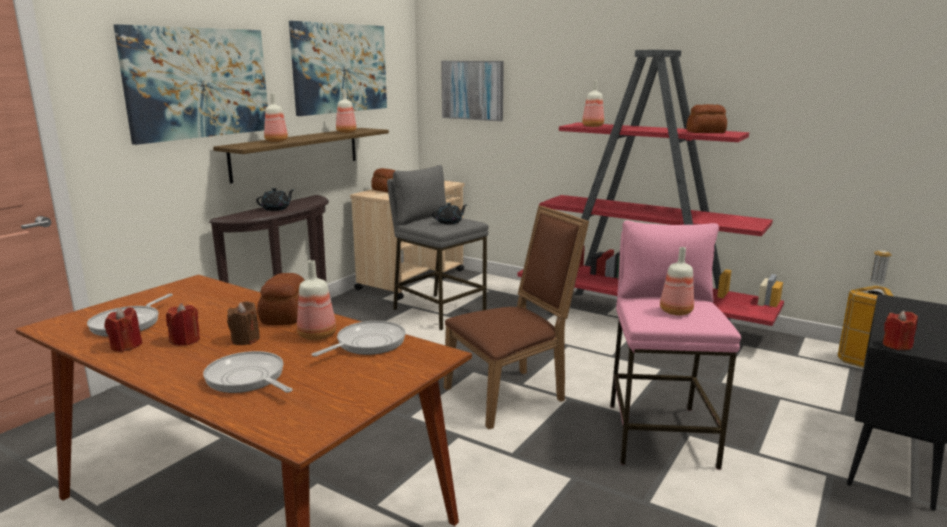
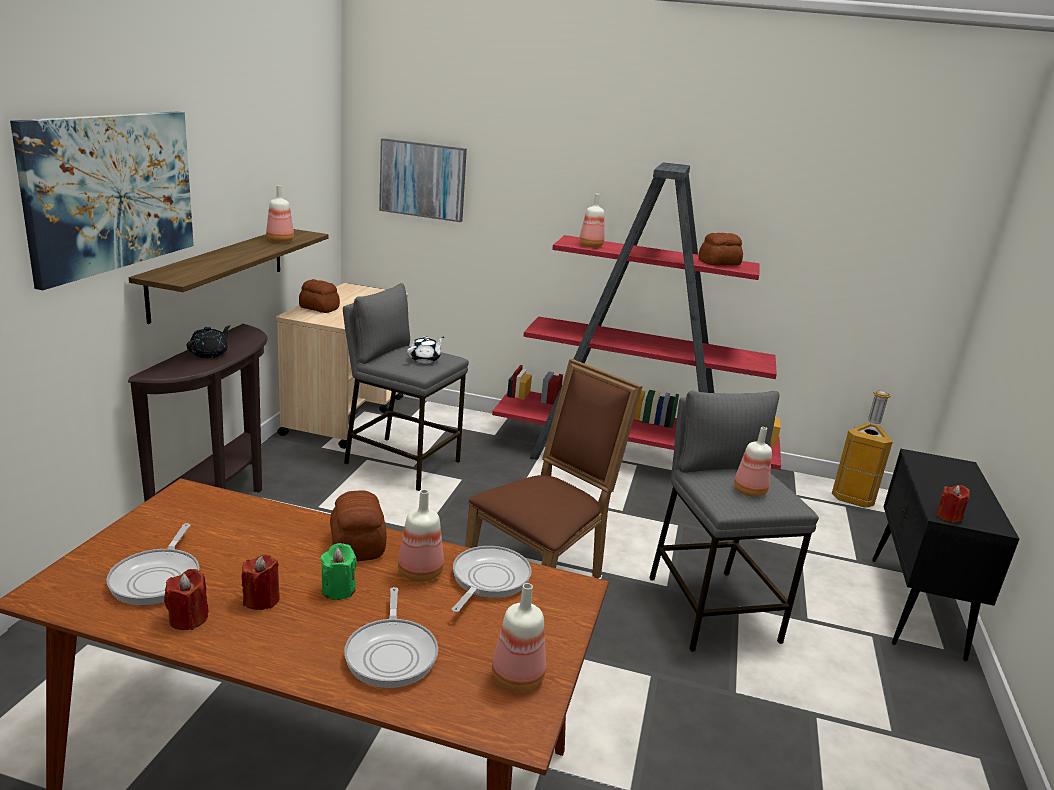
camera: 20 degrees left, 5 degrees up
frying pan [203,351,293,393] -> frying pan turned 120 degrees counterclockwise [344,587,438,688]
brown candle [227,301,260,345] -> green candle [321,543,357,600]
bottle [264,93,288,142] -> bottle moved to [492,583,546,692]
picture [289,21,387,116] -> none
black teapot [432,203,467,224] -> white teapot [407,336,444,364]
pink stool [610,220,741,470] -> grey stool [650,391,819,652]

